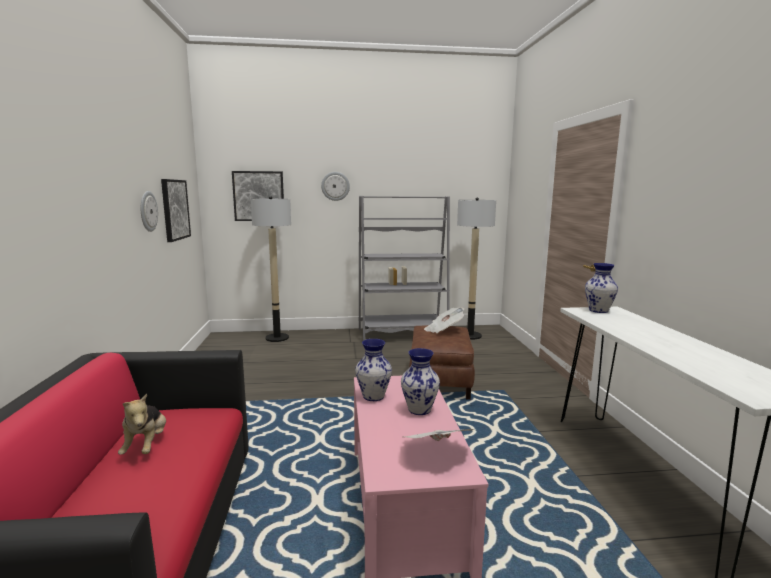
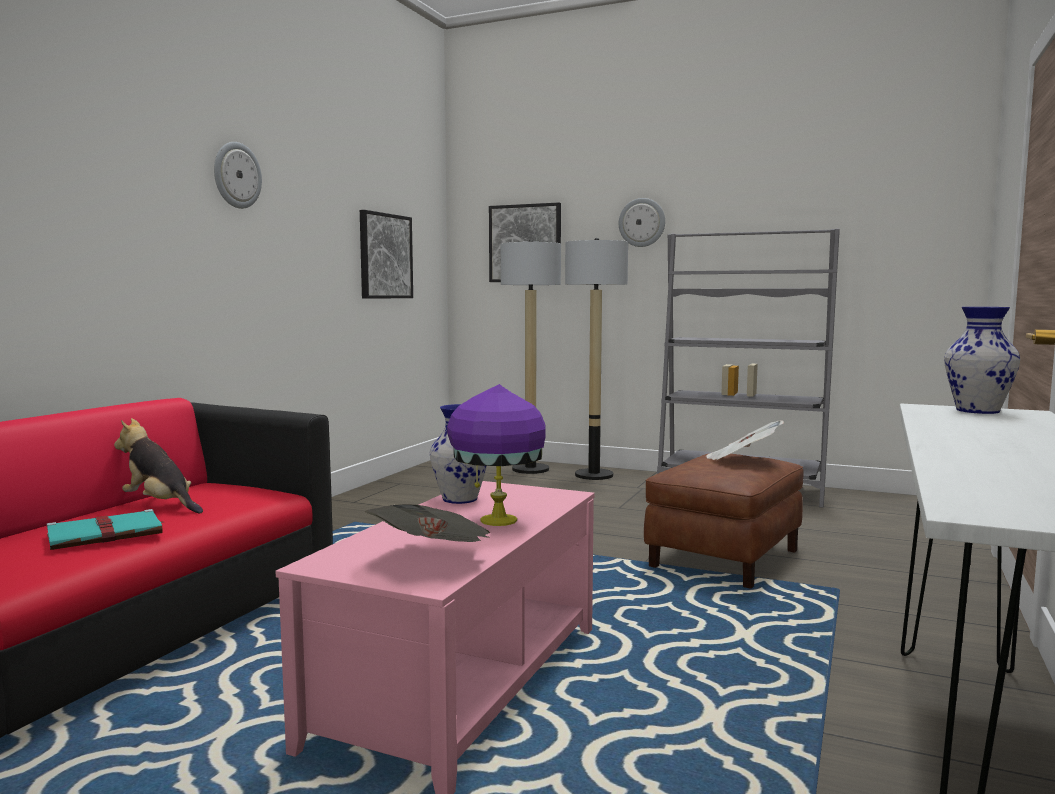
camera: 30 degrees right, 5 degrees down
plush toy [118,393,166,455] -> plush toy turned 105 degrees clockwise [114,418,203,514]
wall clock [141,191,158,232] -> wall clock moved to [214,142,262,209]
vase [401,348,440,415] -> purple table lamp [447,384,546,526]
floor lamp [457,198,496,340] -> floor lamp moved to [565,238,628,480]
none -> turquoise book [47,509,166,550]

